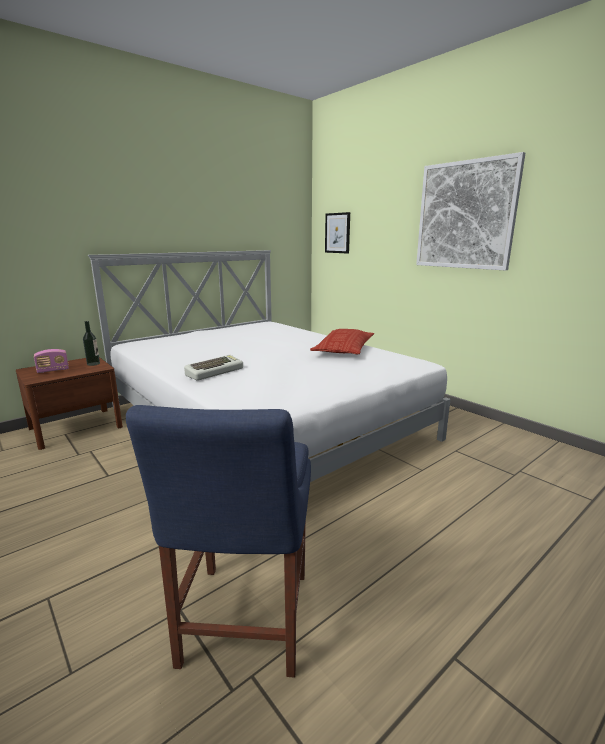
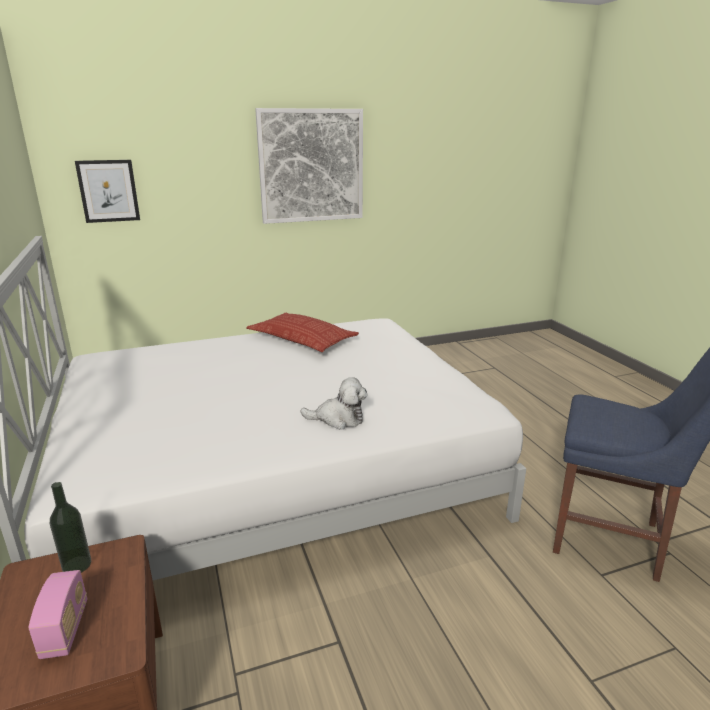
camera: 70 degrees left, 5 degrees up
keyboard [184,355,243,381] -> plush toy [300,377,368,430]

